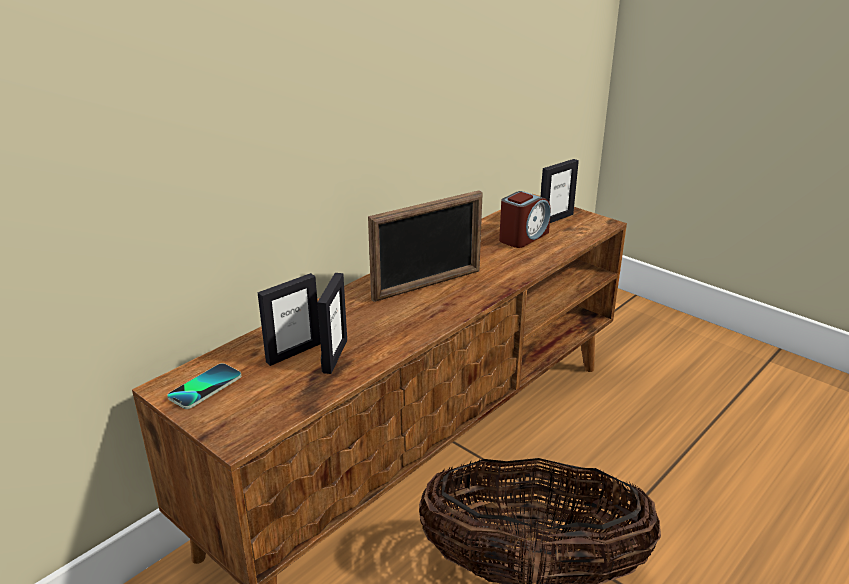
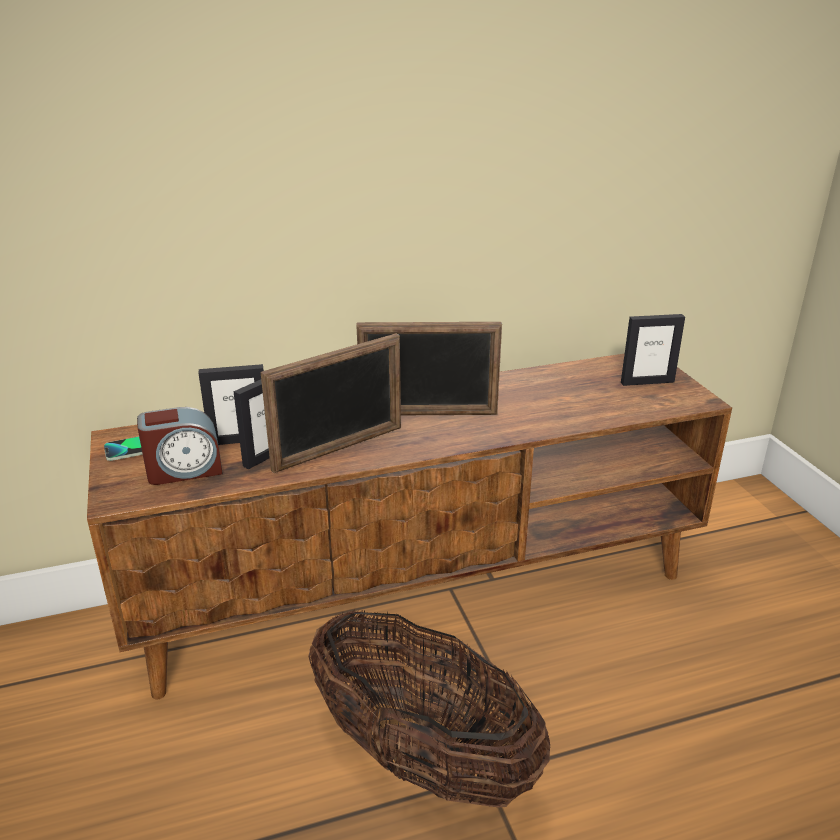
camera: 30 degrees right, 0 degrees up
alarm clock [499,191,551,248] -> alarm clock moved to [137,407,223,485]
none -> picture frame [261,333,401,473]

